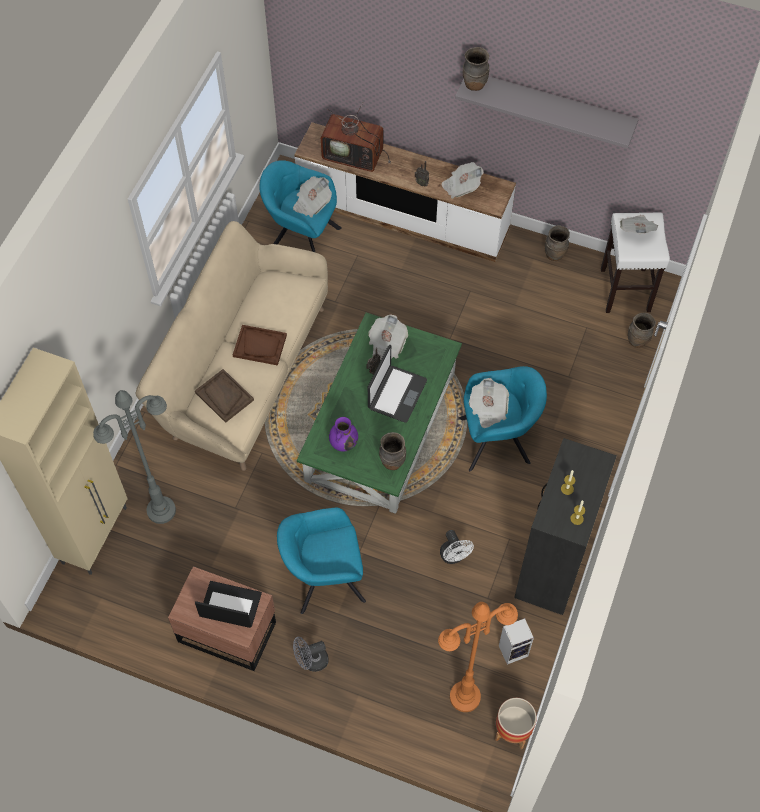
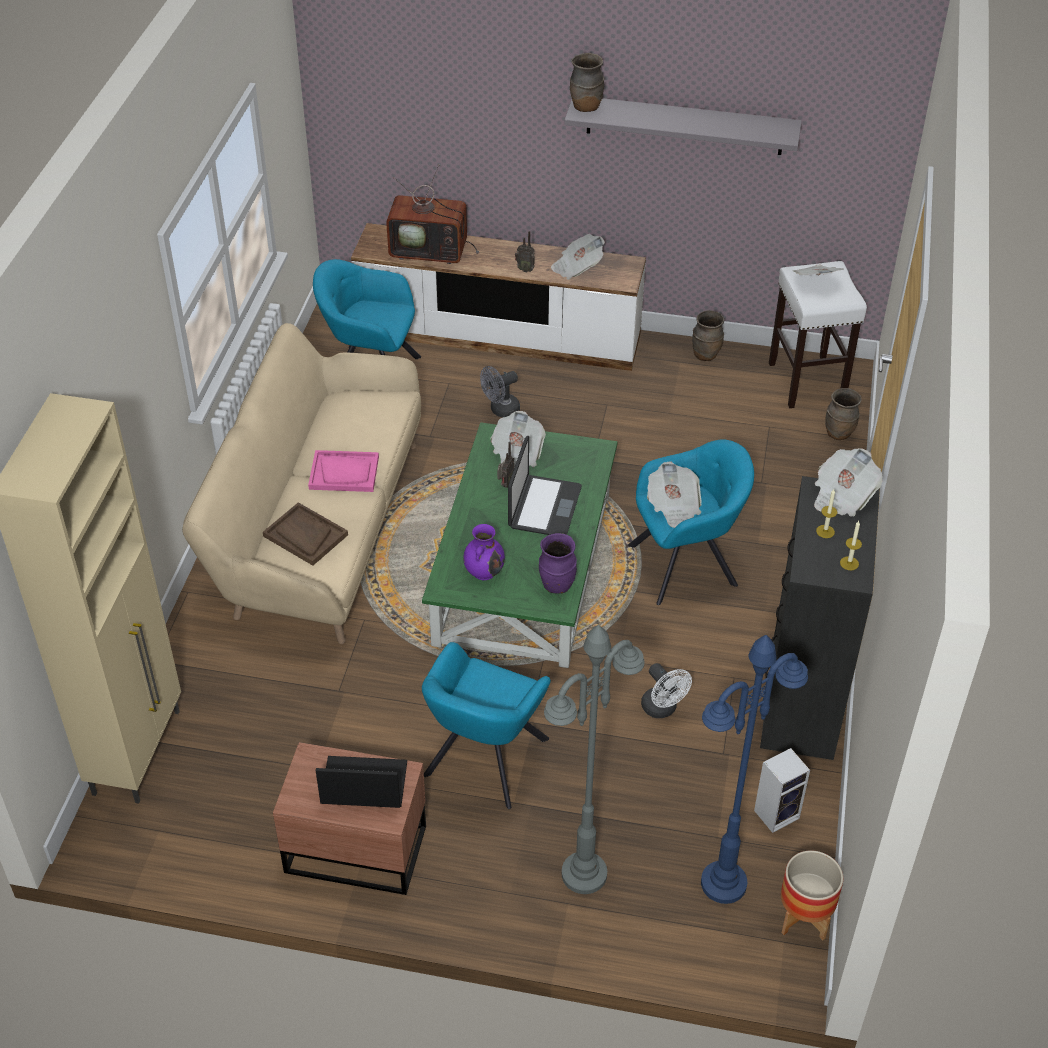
camera: 10 degrees left, 15 degrees down
grey floor lamp [93,390,176,524] -> grey floor lamp moved to [544,625,645,894]
brown tray [233,325,287,365] -> pink tray [308,450,379,492]
turquoise armchair [277,508,366,614] -> turquoise armchair turned 45 degrees counterclockwise [422,642,551,809]
newspaper [293,176,332,217] -> newspaper moved to [814,448,882,517]
grey fan [293,637,329,672] -> grey fan moved to [480,366,520,417]
brown vase [379,432,406,470] -> purple vase [539,533,577,594]
orange floor lamp [438,602,518,712] -> blue floor lamp [701,635,808,904]

